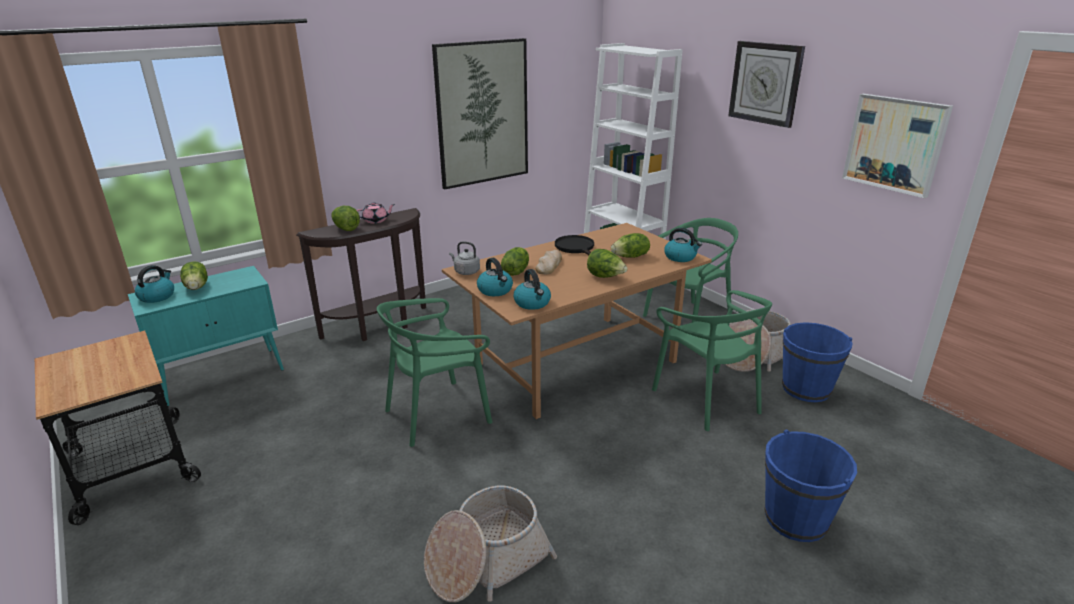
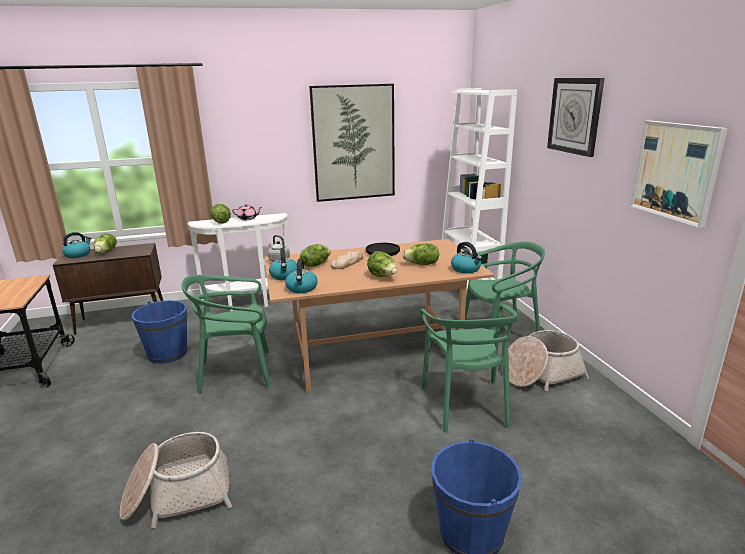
camera: 20 degrees right, 5 degrees down
turquoise cabinet [128,266,284,406] -> brown cabinet [53,243,163,335]
brown console table [297,208,426,341] -> white console table [187,213,289,311]
blue bucket [782,322,852,402] -> blue bucket moved to [132,300,187,364]

